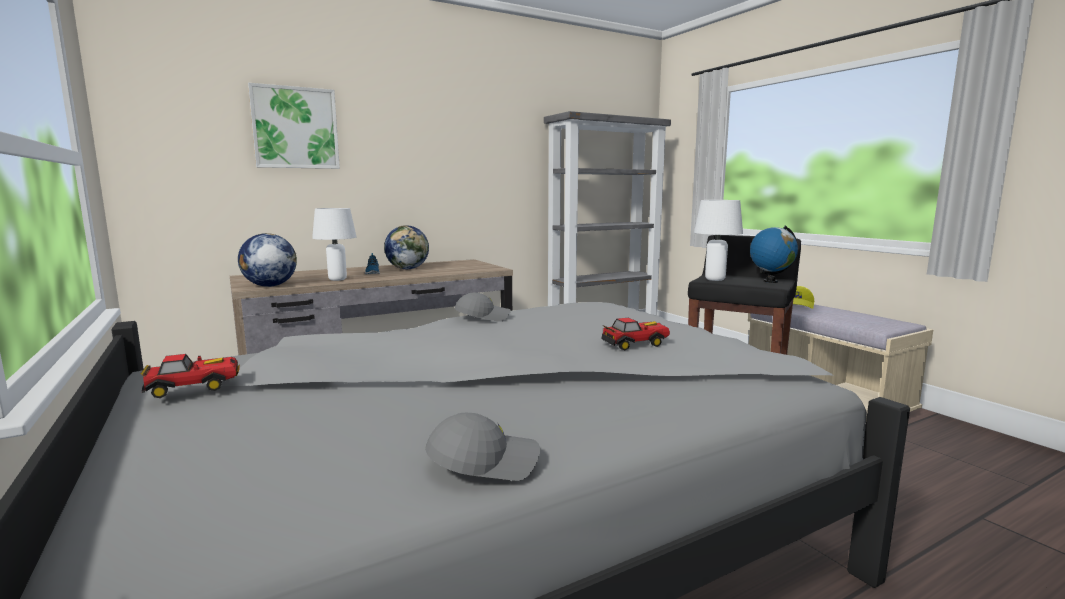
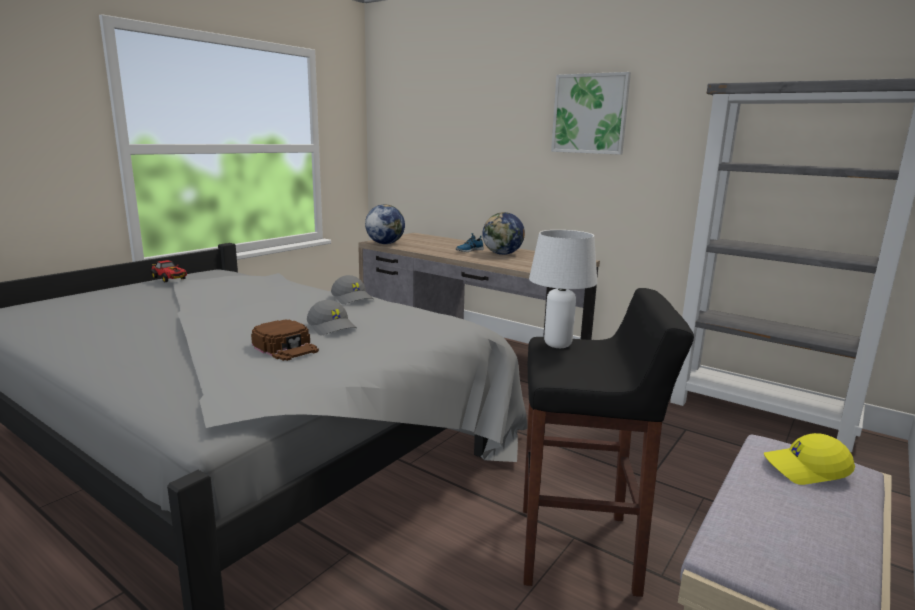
camera: 65 degrees right, 5 degrees up
picture [248,83,340,169] -> picture moved to [551,72,631,155]
white table lamp [312,208,356,281] -> none
grey cap [425,413,540,481] -> grey cap moved to [307,300,357,335]
toy car [601,318,670,350] -> brown cap [251,319,319,361]
globe [750,225,798,283] -> none

